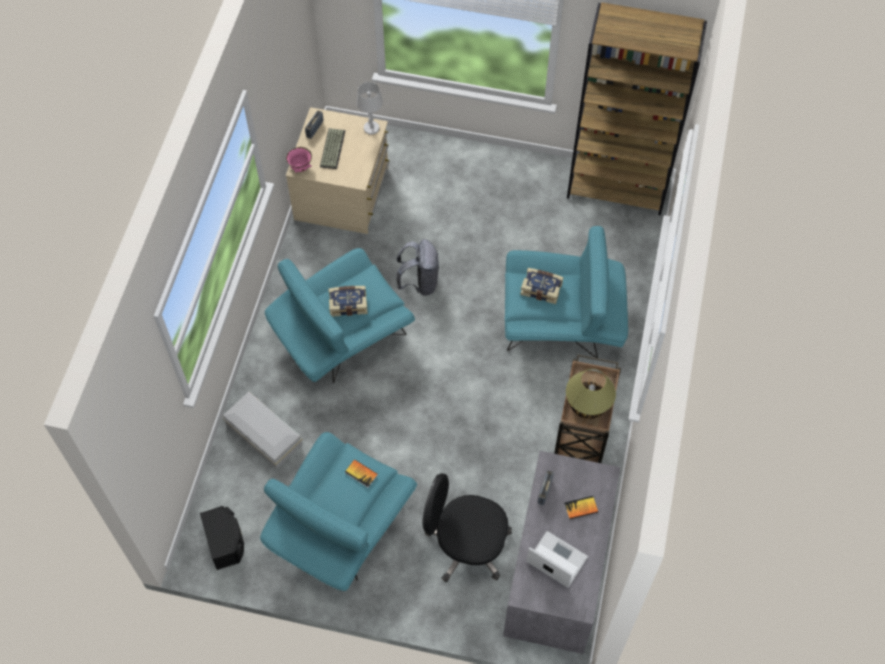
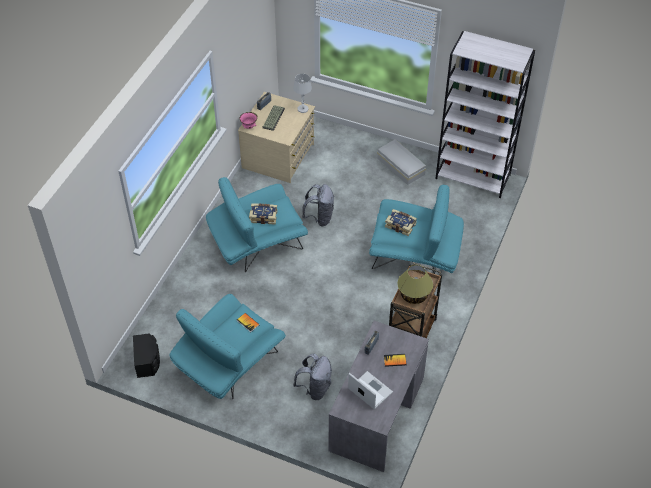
camera: 10 degrees right, 10 degrees down
white storage box [223,392,303,469] -> white storage box moved to [377,139,426,185]
black office chair [422,473,512,582] -> grey backpack [293,354,332,400]
brown bookcase [567,2,707,215] -> white bookcase [435,31,535,198]

